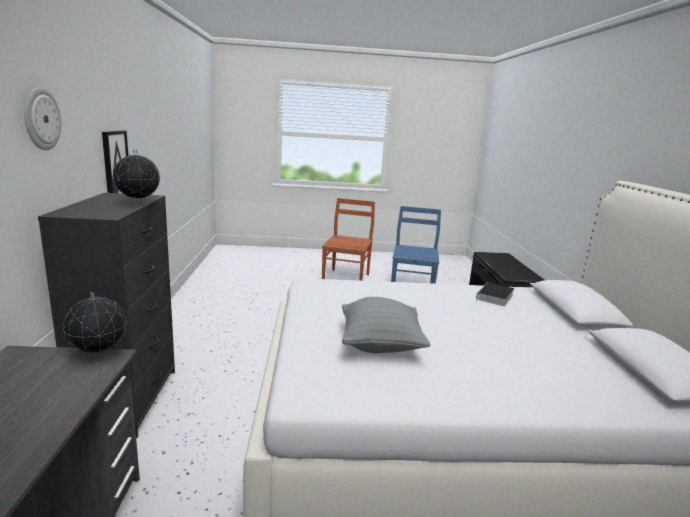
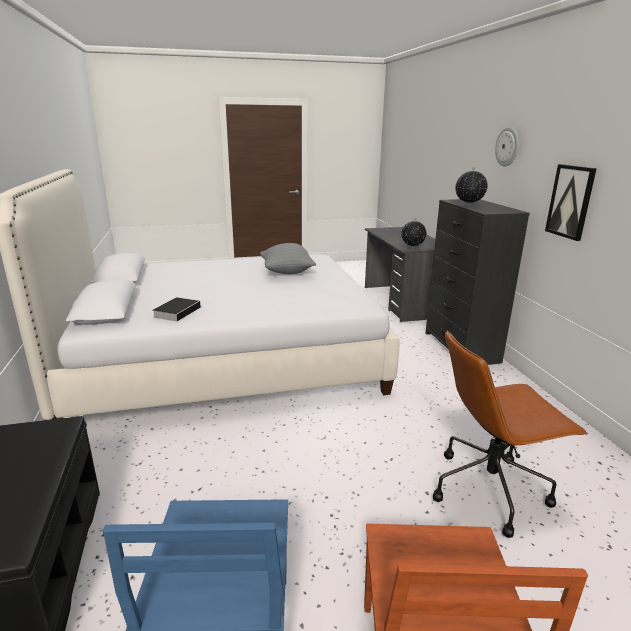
camera: 170 degrees right, 5 degrees up
none -> brown office chair [433,330,588,538]

